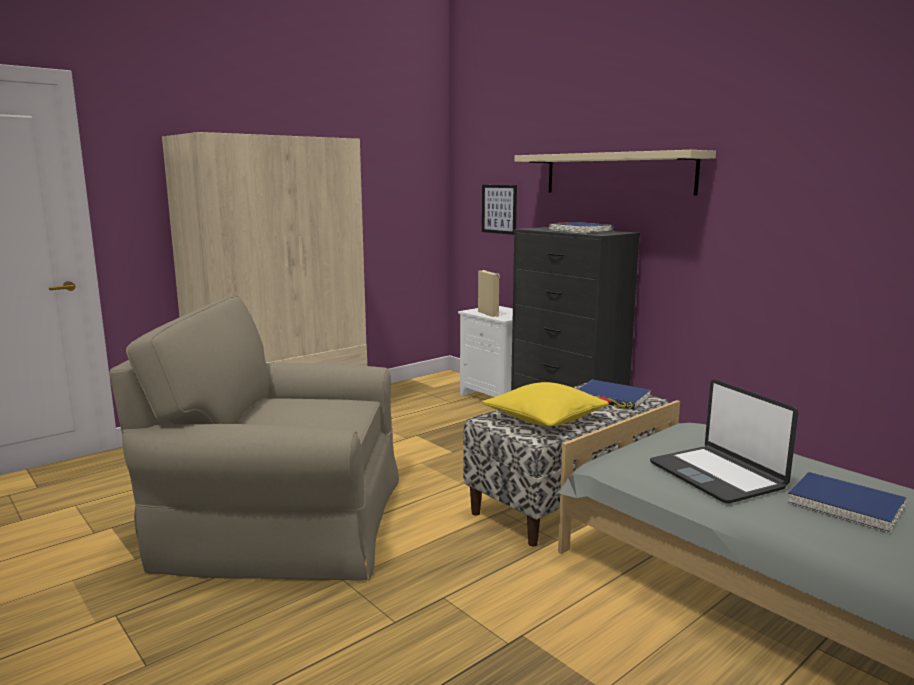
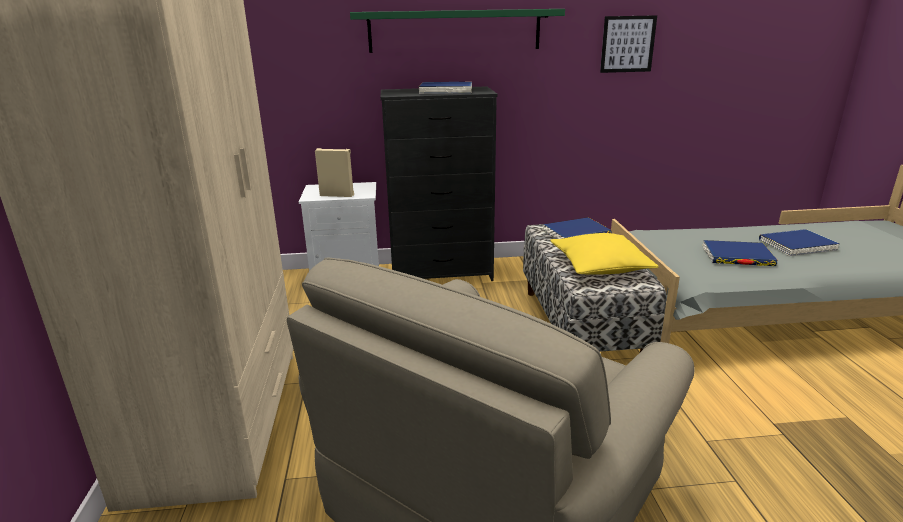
camera: 55 degrees left, 10 degrees up
picture [482,185,517,235] -> picture moved to [600,15,657,73]
beige shelf [514,150,716,196] -> green shelf [350,9,565,53]
laptop [650,379,798,503] -> blue book [702,240,777,266]

